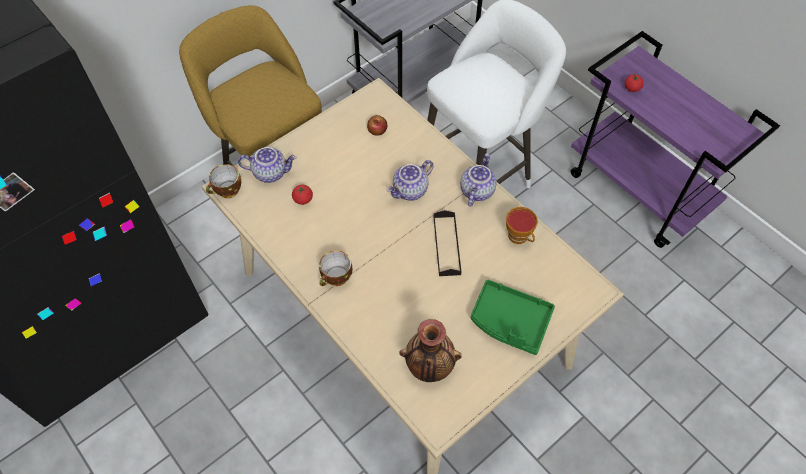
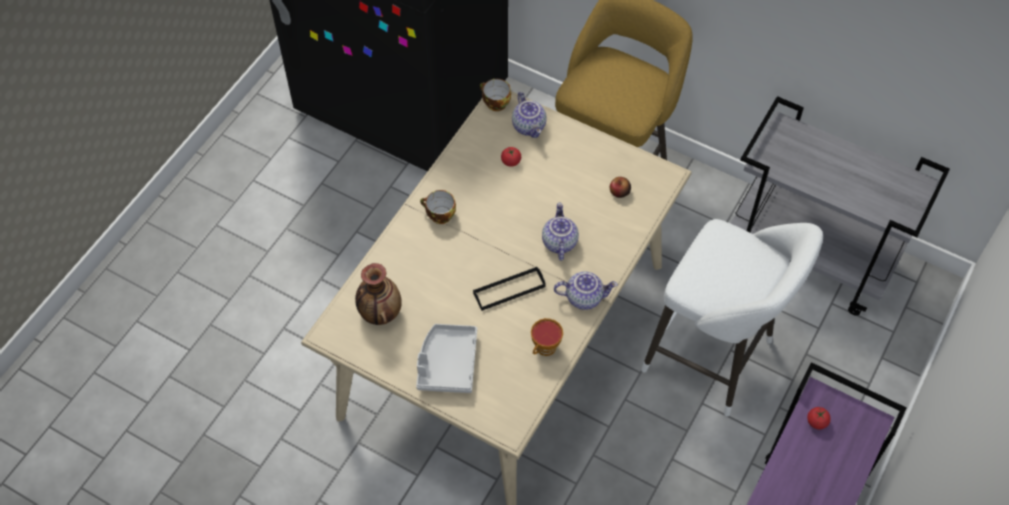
camera: 70 degrees right, 0 degrees up
teapot [387,160,434,201] -> teapot turned 60 degrees clockwise [542,203,579,261]
green tray [470,280,555,355] -> grey tray [416,324,477,393]

